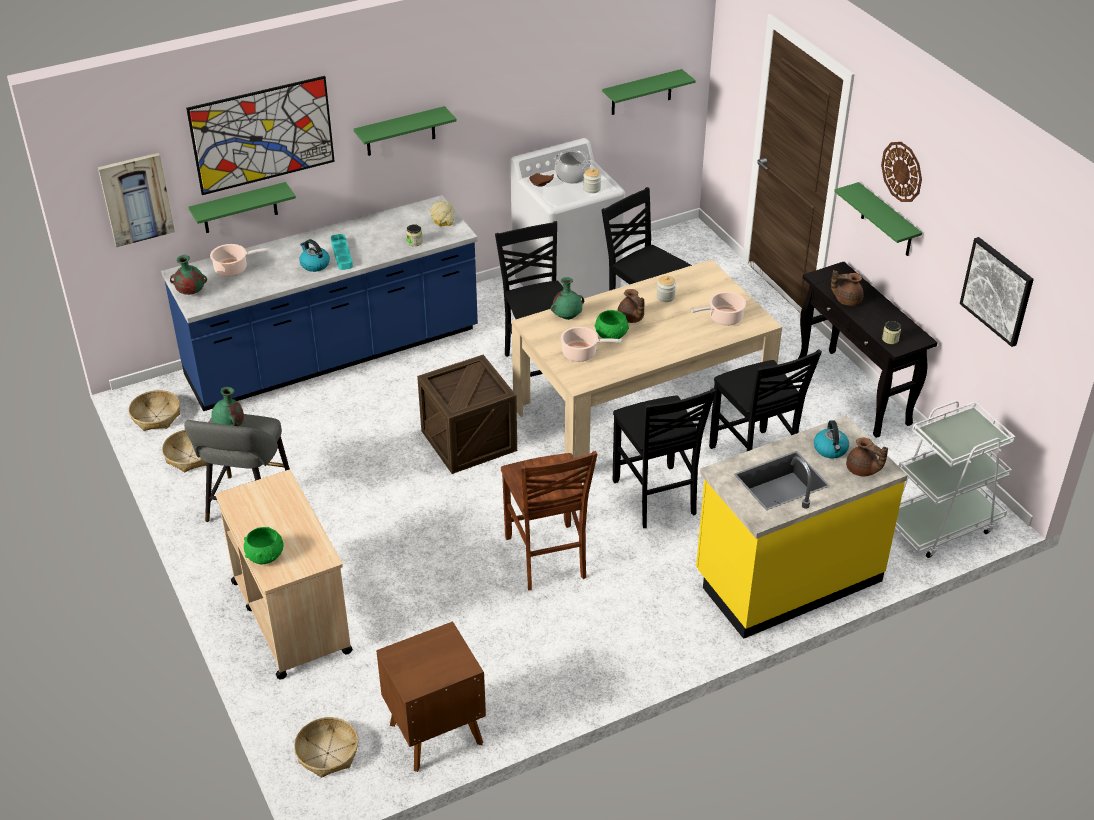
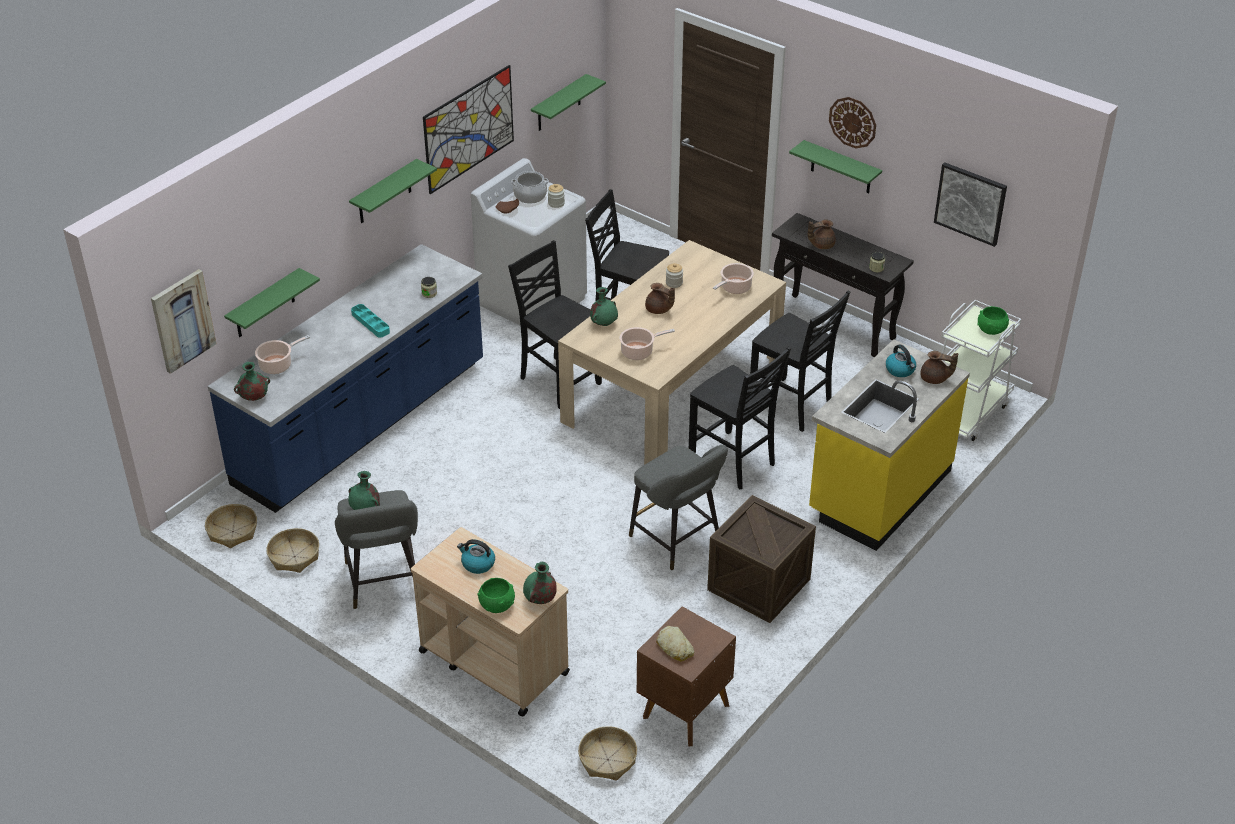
camera: 25 degrees left, 0 degrees up
picture [186,76,335,195] -> picture moved to [423,65,514,194]
kettle [299,239,330,272] -> kettle moved to [457,539,495,574]
crate [417,355,517,474] -> crate moved to [707,495,816,623]
bread [430,201,454,227] -> bread moved to [656,626,694,662]
brown chair [501,451,598,590] -> grey stool [629,445,728,570]
green bowl [595,310,629,339] -> green bowl moved to [977,306,1009,335]
none -> green vase [523,562,557,604]

